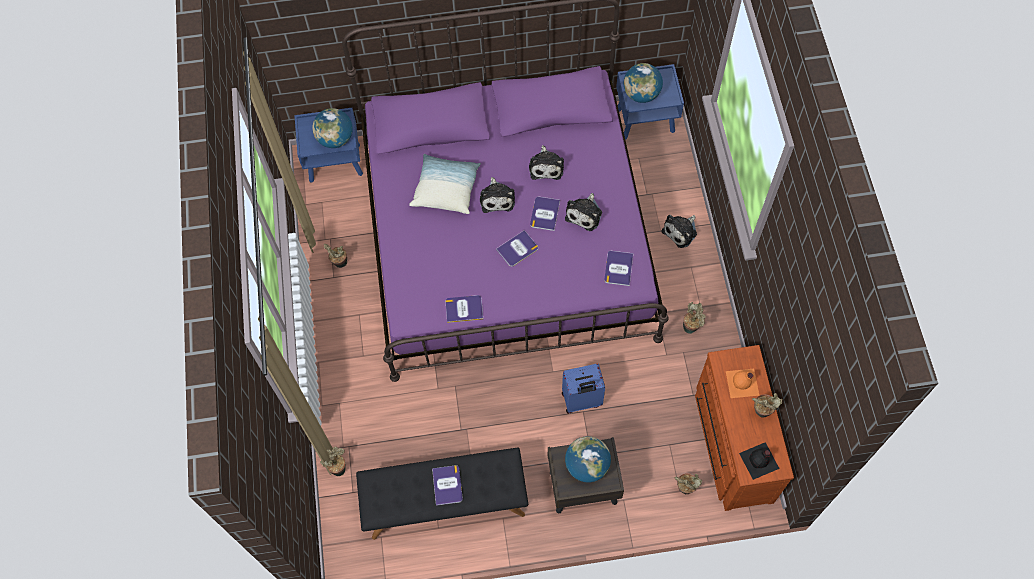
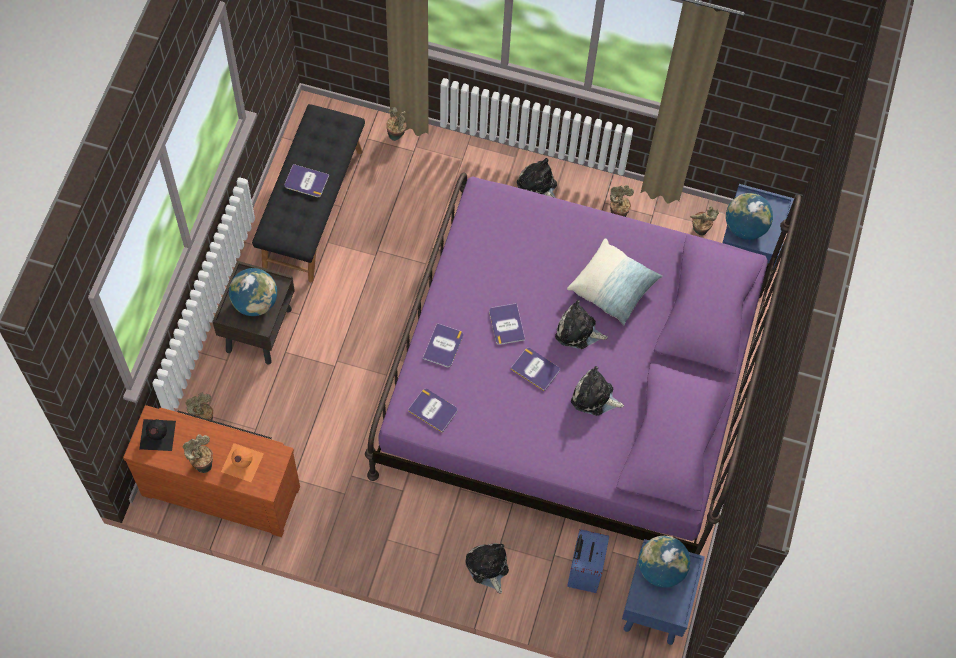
camera: 110 degrees right, 0 degrees up
book [446,295,483,323] -> book moved to [423,323,463,367]
blue suitcase [562,364,605,414] -> blue suitcase moved to [567,529,609,593]
plush toy [565,193,602,231] -> plush toy moved to [517,158,557,198]
potted plant [683,302,706,334] -> potted plant moved to [690,206,719,236]

